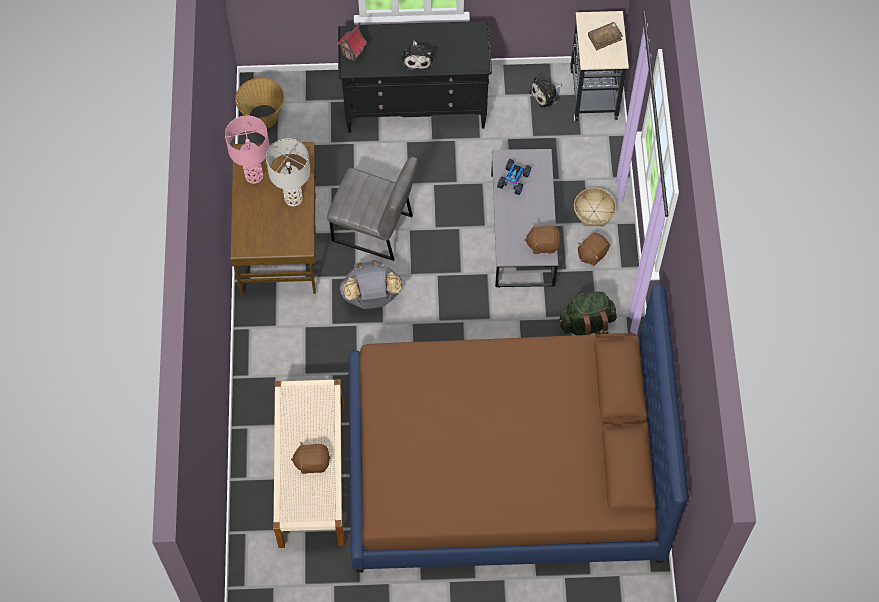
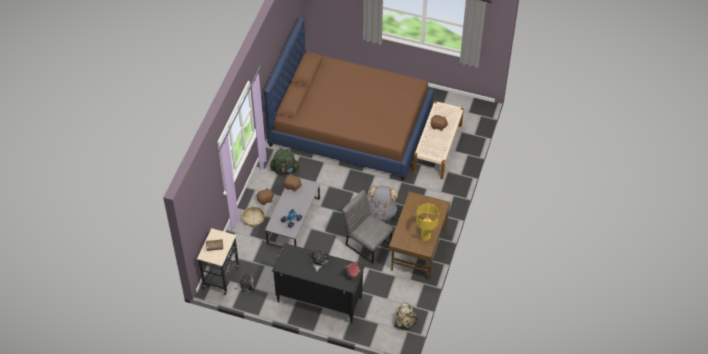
camera: 160 degrees left, 10 degrees down
pink table lamp [225,115,270,184] -> yellow table lamp [416,204,439,241]
basket [235,78,284,128] -> beige backpack [395,303,418,328]
white table lamp [266,138,310,206] -> none

